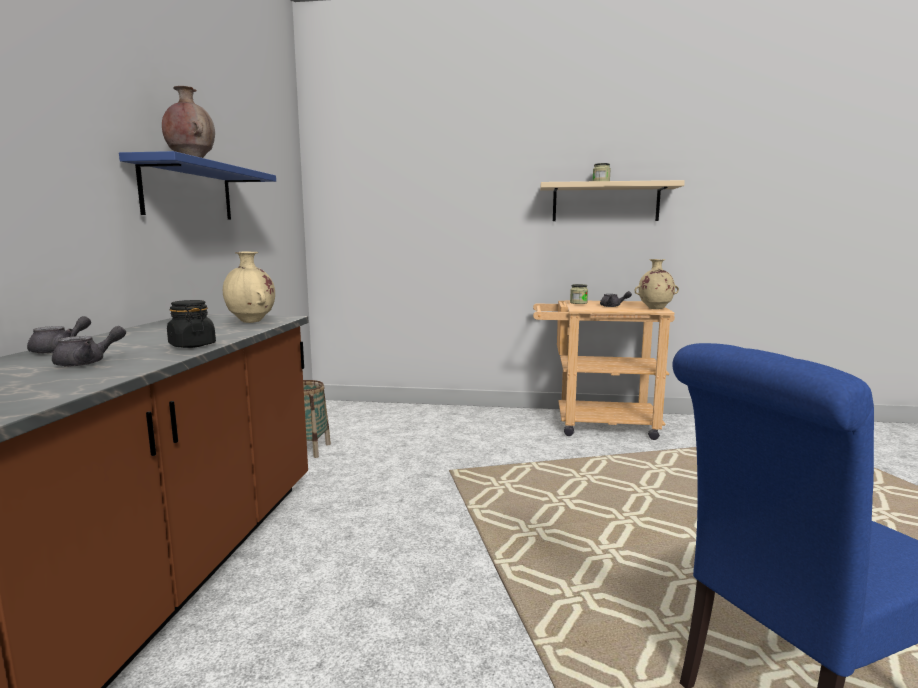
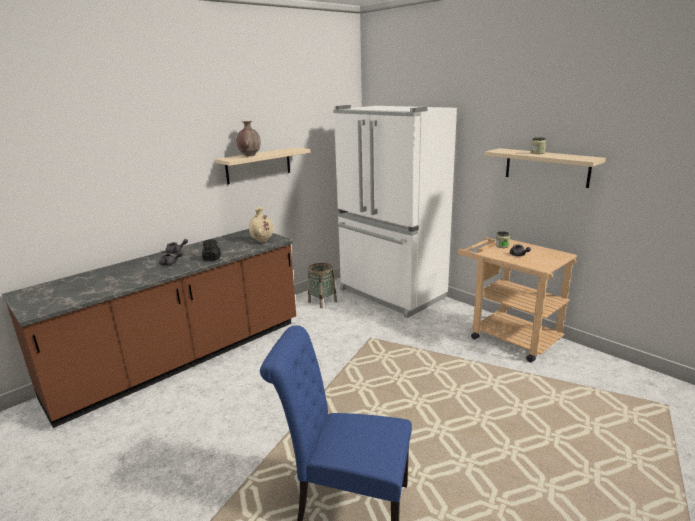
camera: 40 degrees right, 10 degrees up
blue shelf [119,151,276,220] -> beige shelf [215,147,311,184]
beige vase [634,259,679,309] -> none
none -> white fridge [333,105,457,318]

